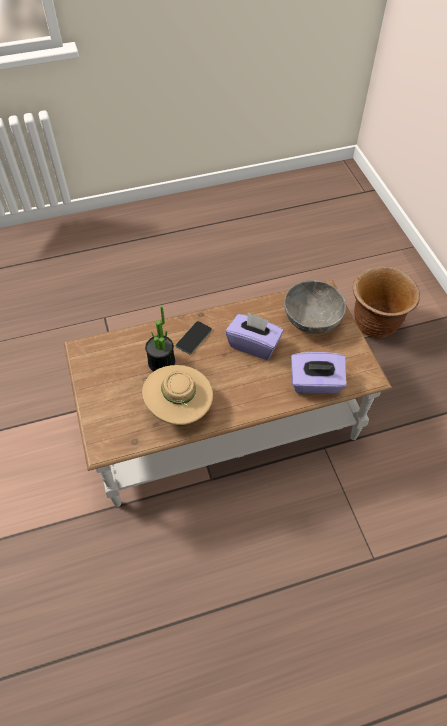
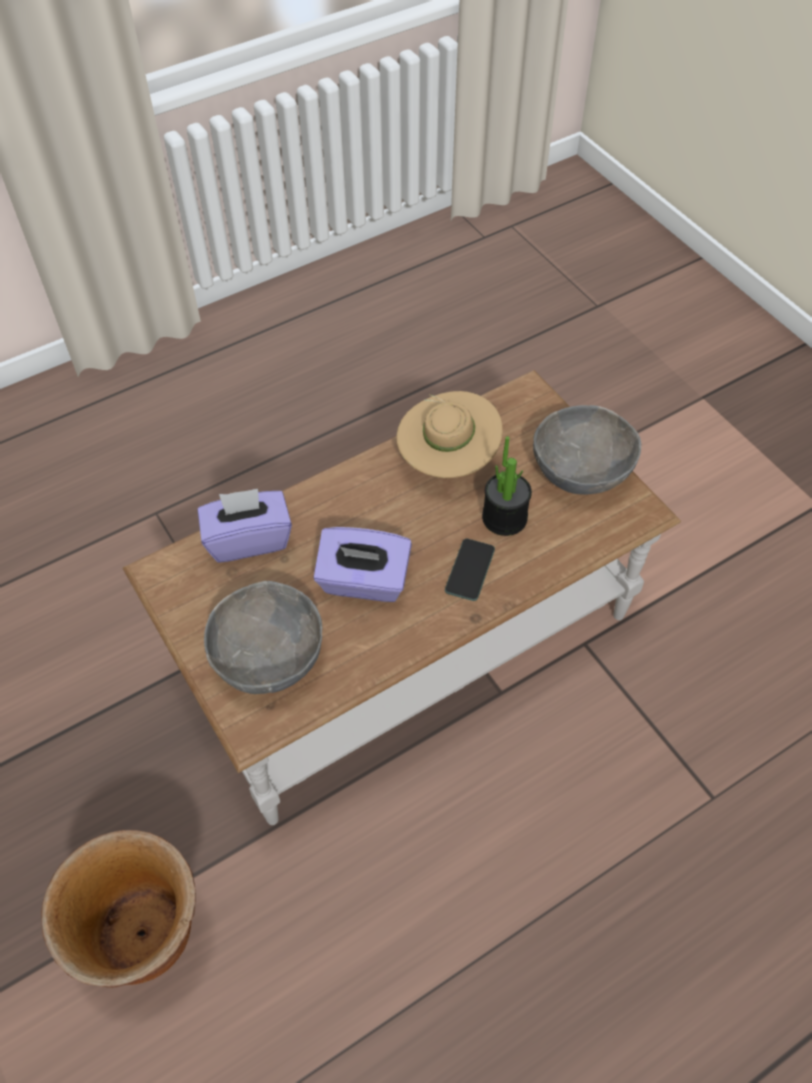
camera: 165 degrees right, 0 degrees up
none -> grey bowl [533,405,641,495]

